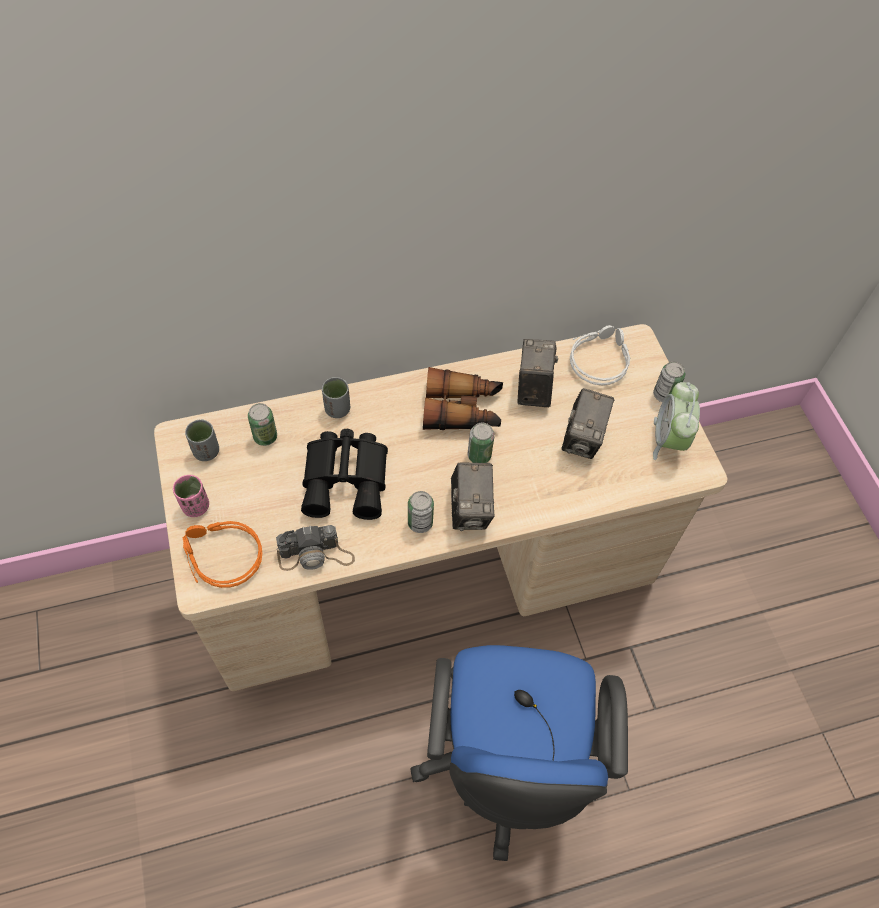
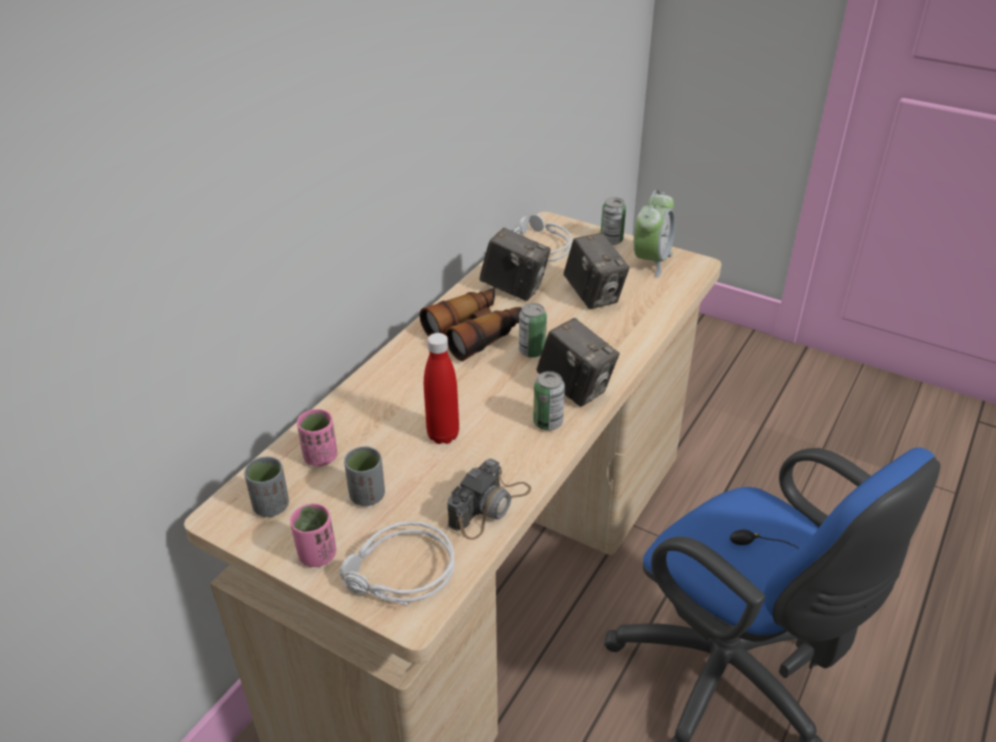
camera: 40 degrees left, 20 degrees down
orange headphones [182,521,262,588] -> grey headphones [340,521,455,606]
can [248,403,277,446] -> pink cup [297,409,337,466]
black binoculars [301,429,388,520] -> red bottle [424,333,459,444]
grey cup [322,377,350,418] -> grey cup moved to [344,446,385,506]
camera [517,339,558,407] -> camera turned 150 degrees clockwise [480,228,551,301]
alarm clock [653,382,700,460] -> alarm clock turned 120 degrees counterclockwise [634,190,675,278]

